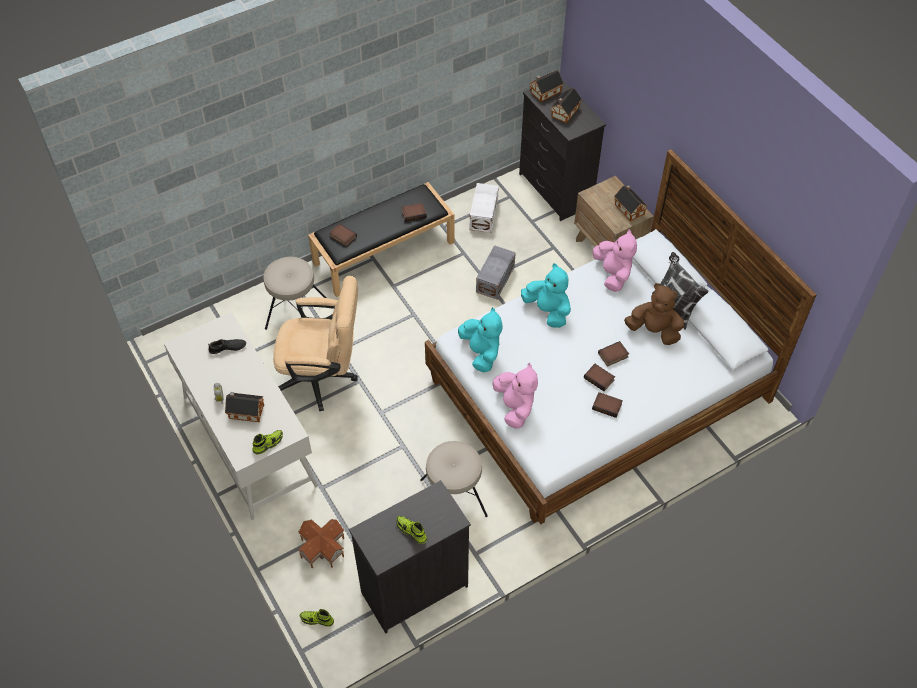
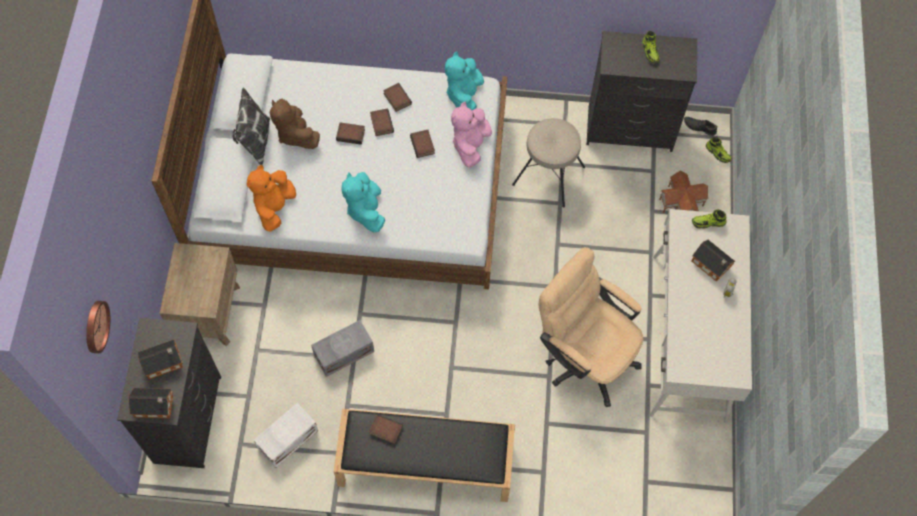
camera: 145 degrees left, 10 degrees up
black shoe [208,339,246,354] -> black shoe moved to [684,117,718,136]
beige stool [264,257,327,330] -> none
book [329,223,357,247] -> book moved to [410,130,435,158]
turquoise plush toy [458,307,502,373] -> turquoise plush toy moved to [445,51,484,110]
pink plush toy [593,230,637,292] -> orange plush toy [247,165,296,232]
toy house [614,185,647,221] -> none
none -> wall clock [86,301,110,354]

